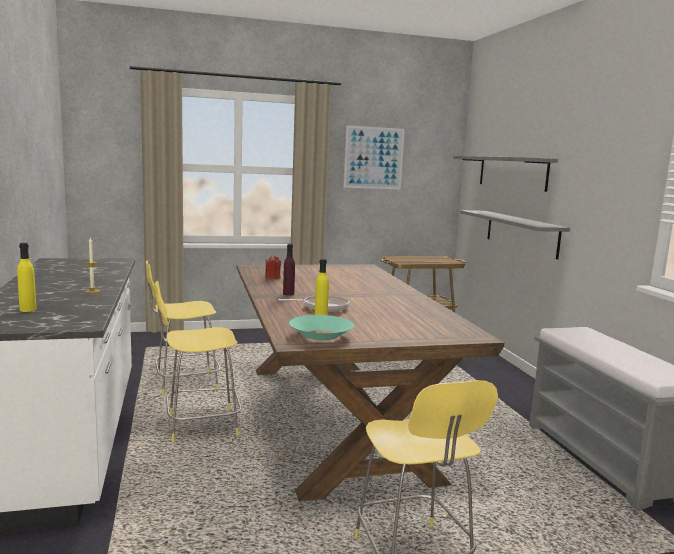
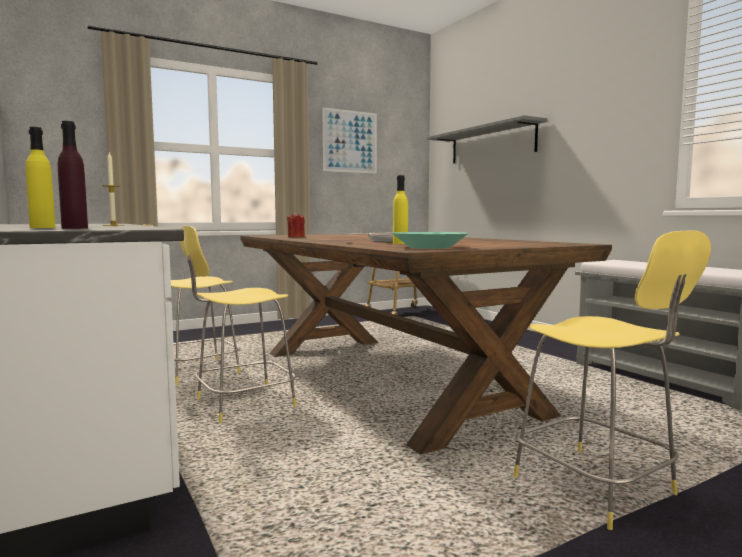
camera: 15 degrees left, 5 degrees down
purple bottle [283,244,295,295] -> purple bottle moved to [58,121,88,229]
grey shelf [460,210,570,259] -> none

